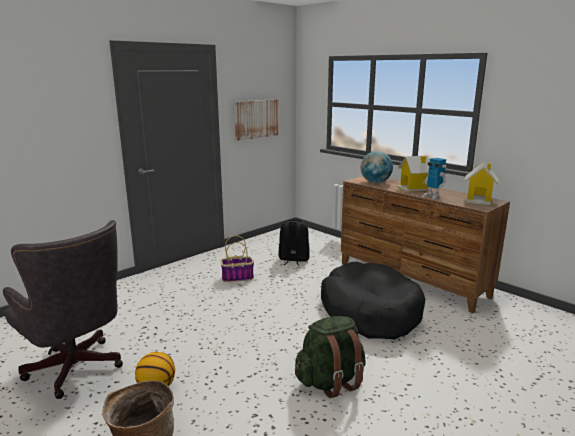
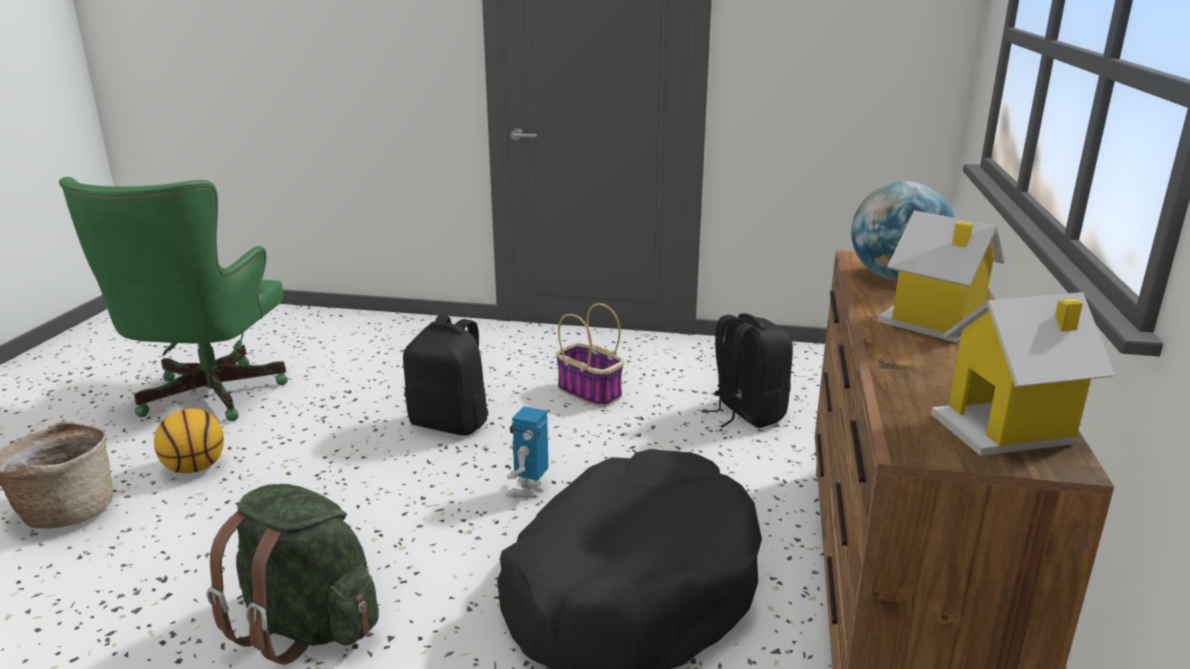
camera: 55 degrees right, 5 degrees up
grey office chair [3,220,123,399] -> green office chair [59,177,288,421]
picture [234,99,279,141] -> none
toy robot [422,158,446,199] -> toy robot moved to [505,406,548,498]
none -> black backpack [403,315,489,436]

